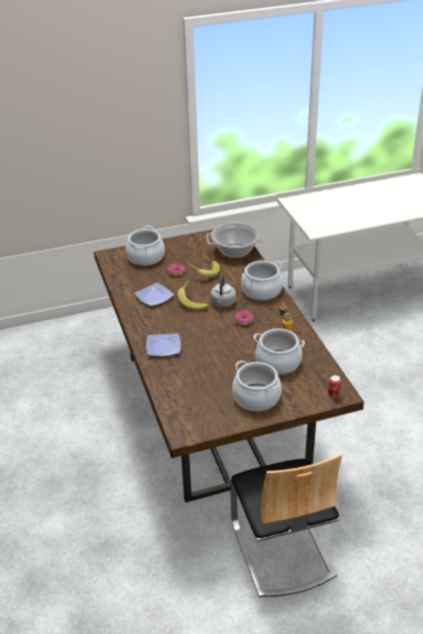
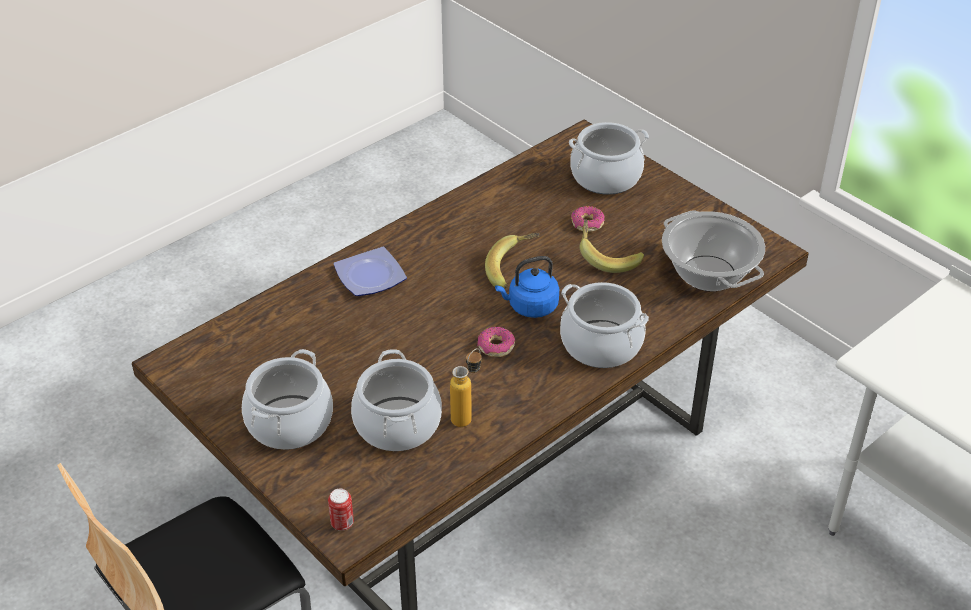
camera: 65 degrees right, 5 degrees up
plate [134,282,174,307] -> none
grey kettle [210,274,236,308] -> blue kettle [495,256,559,318]

